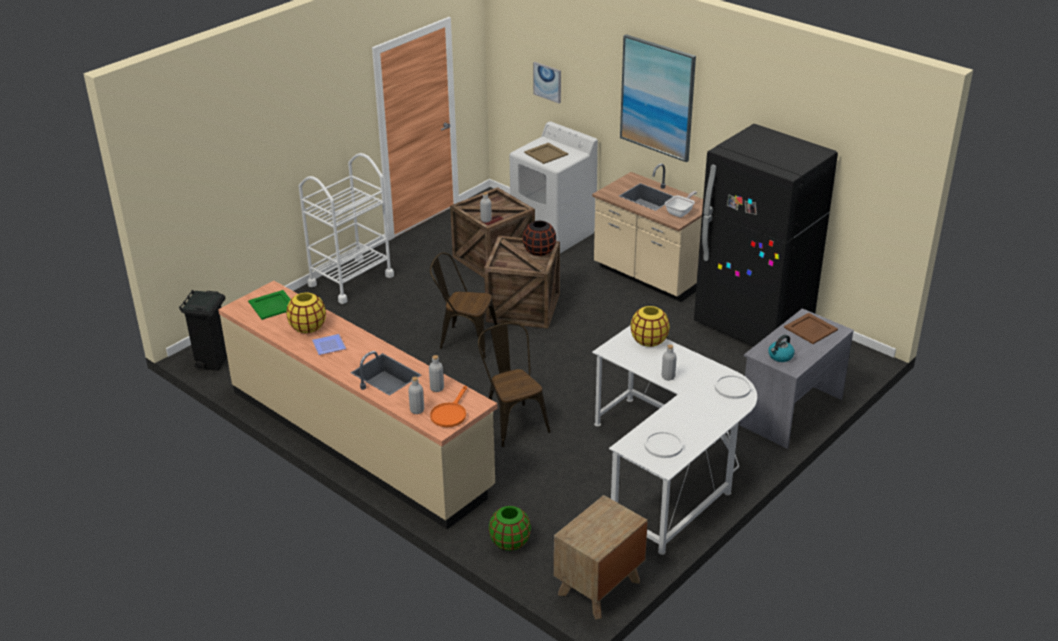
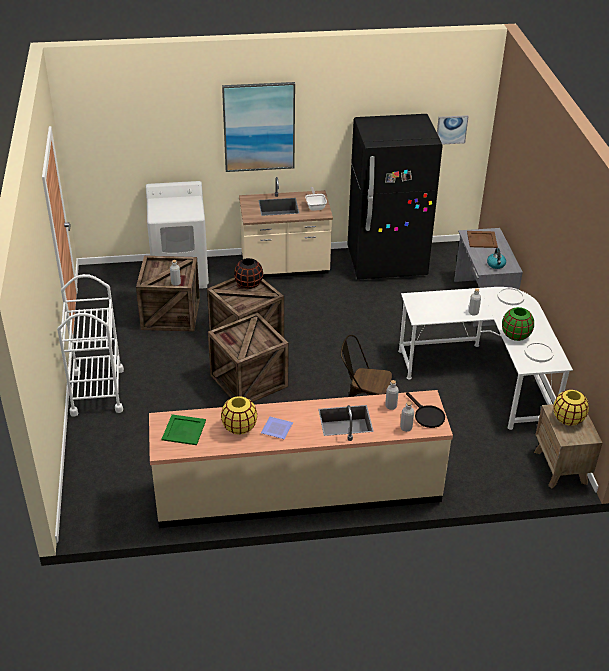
camera: 50 degrees left, 5 degrees up
black trash can [179,290,227,371] -> none
brown chair [430,252,498,359] -> crate [208,312,288,402]
orange frying pan [430,386,467,427] -> black frying pan [406,392,445,428]
green vase [489,506,531,551] -> green vase moved to [502,307,534,341]
beige tray [524,143,568,164] -> none
picture [533,62,561,104] -> picture moved to [437,115,469,145]
yellow vase [631,306,670,347] -> yellow vase moved to [553,390,589,426]

